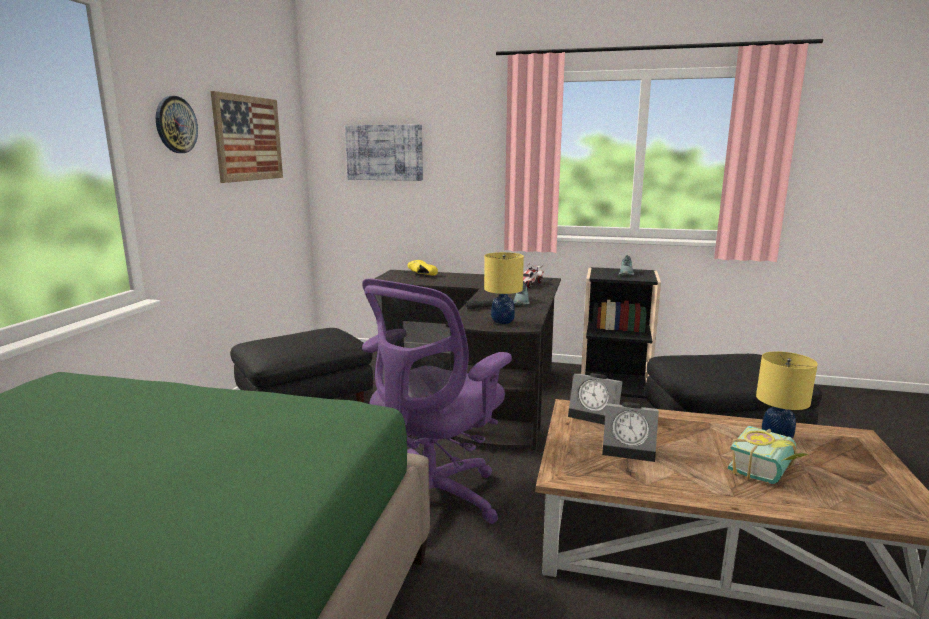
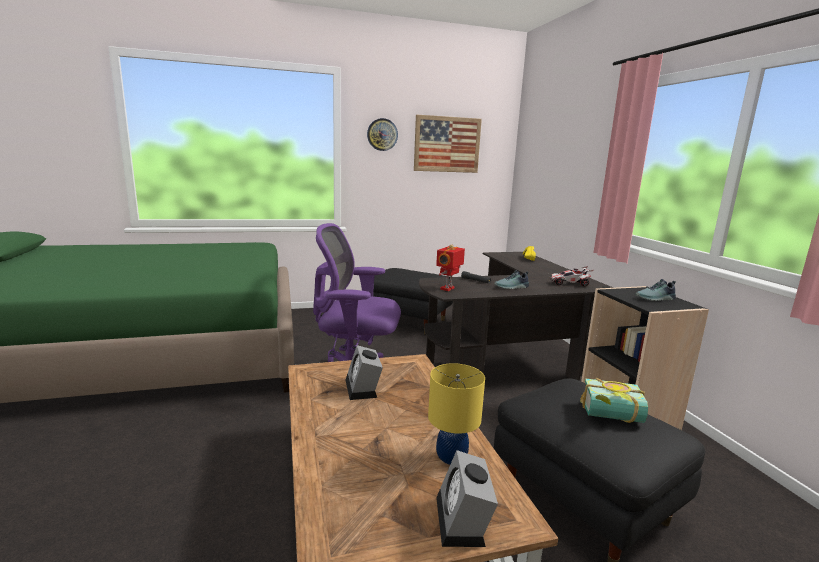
camera: 60 degrees right, 0 degrees up
picture [345,125,423,181] -> none
yellow table lamp [484,252,524,324] -> toy robot [436,244,465,291]
alarm clock [568,373,623,425] -> alarm clock moved to [436,450,498,547]
book [728,426,808,484] -> book moved to [580,378,648,423]

